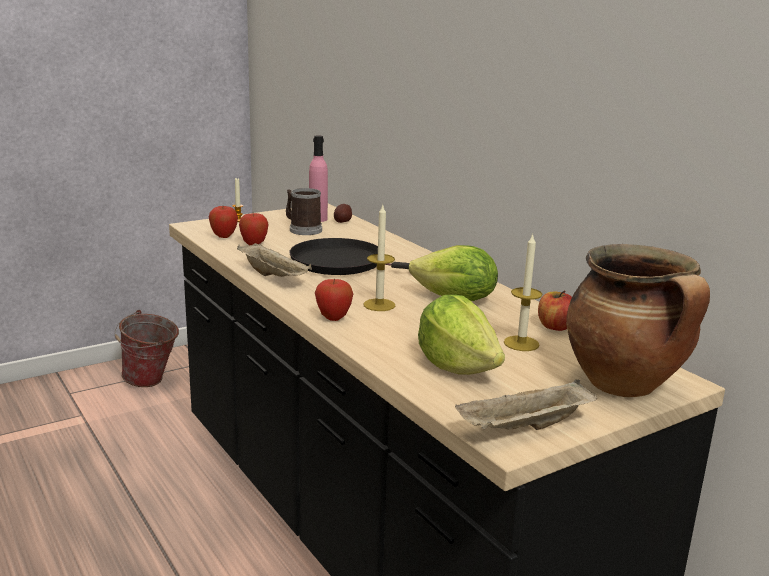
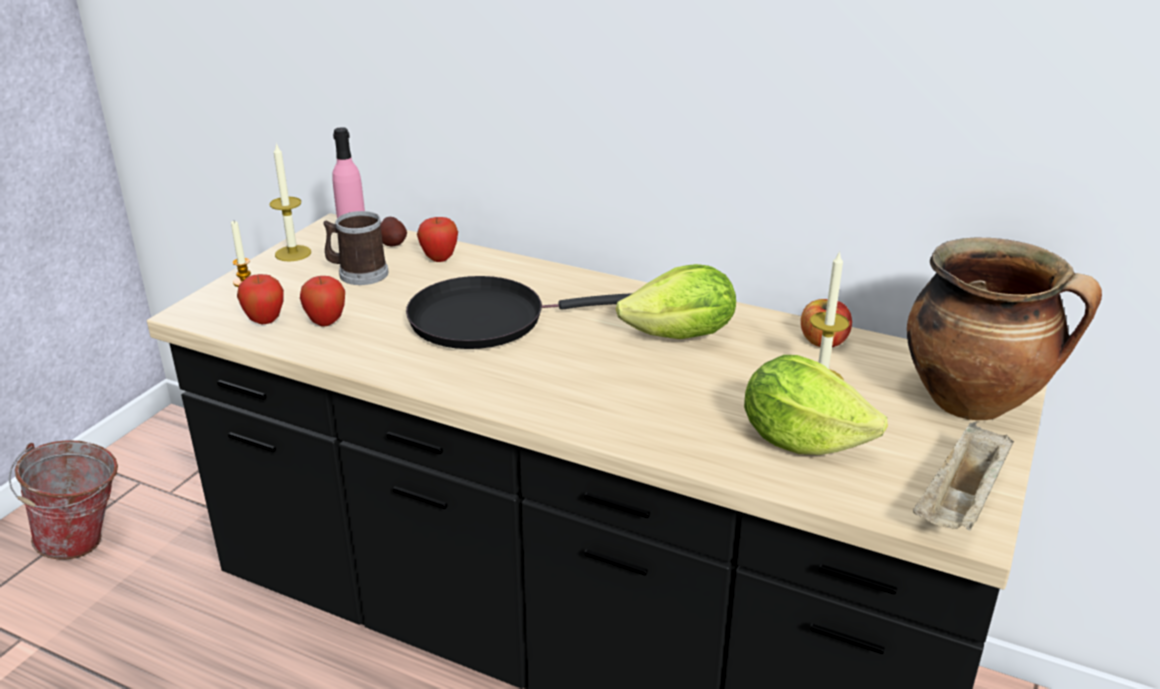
camera: 30 degrees left, 10 degrees up
beige tray [237,243,312,277] -> none
apple [315,278,353,321] -> apple moved to [417,217,458,262]
candle [363,205,395,311] -> candle moved to [270,143,311,262]

